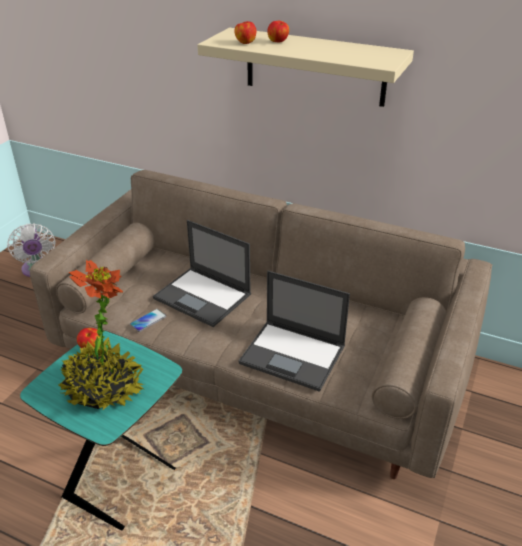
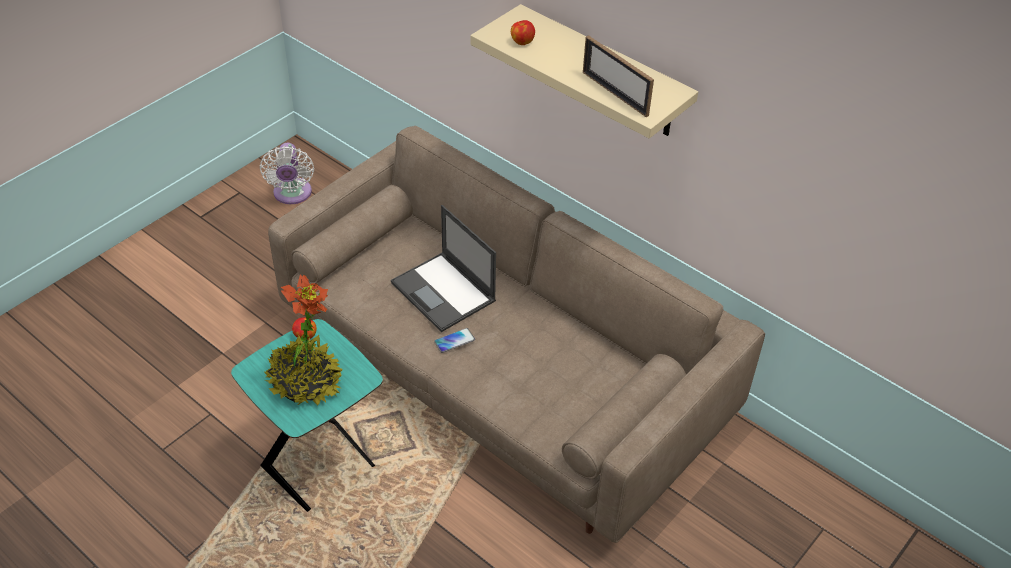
camera: 15 degrees right, 10 degrees up
phone [130,309,167,332] -> phone moved to [434,328,475,353]
laptop [238,271,350,392] -> none
apple [267,21,289,42] -> none
none -> picture frame [583,35,654,117]

